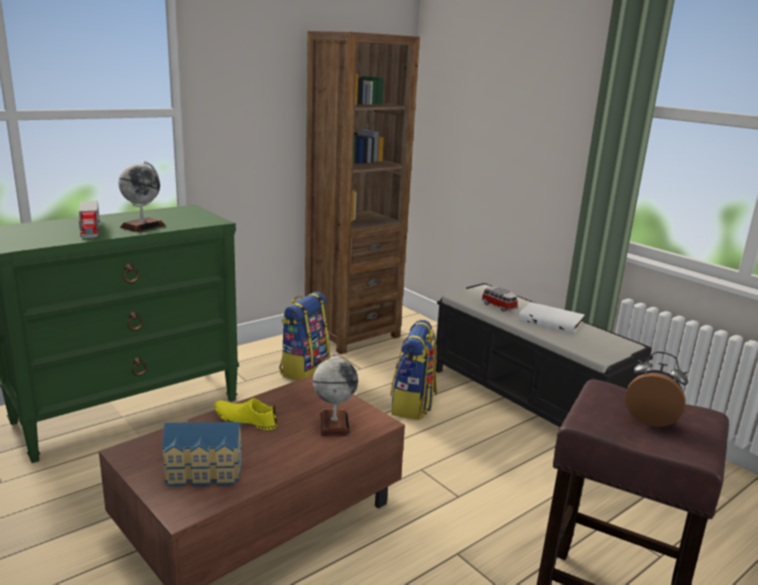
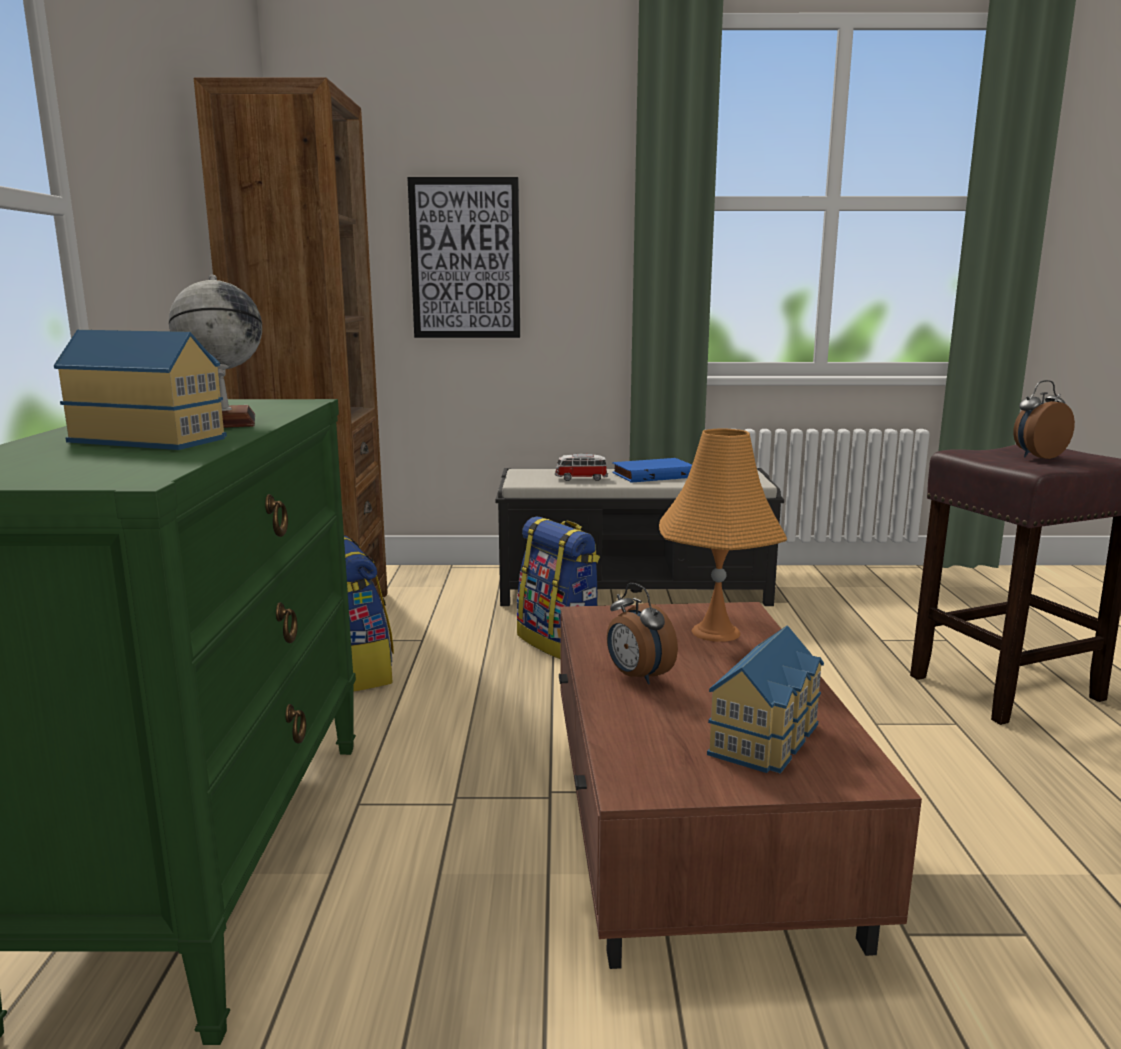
camera: 50 degrees left, 5 degrees down
toy truck [79,201,100,238] -> toy house [54,330,227,450]
yellow shoe [214,398,278,430] -> alarm clock [607,583,678,684]
globe [313,354,358,436] -> orange table lamp [659,428,787,642]
white book [518,302,585,334] -> blue book [612,458,692,483]
none -> picture [407,177,520,338]

